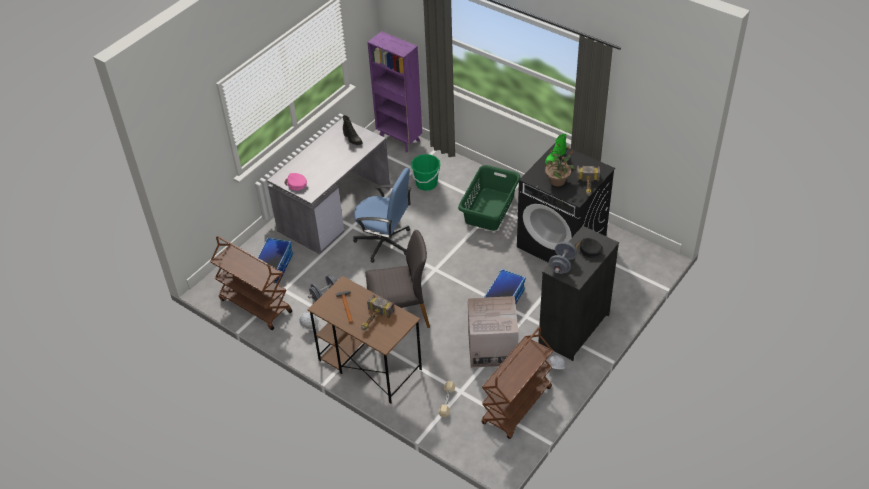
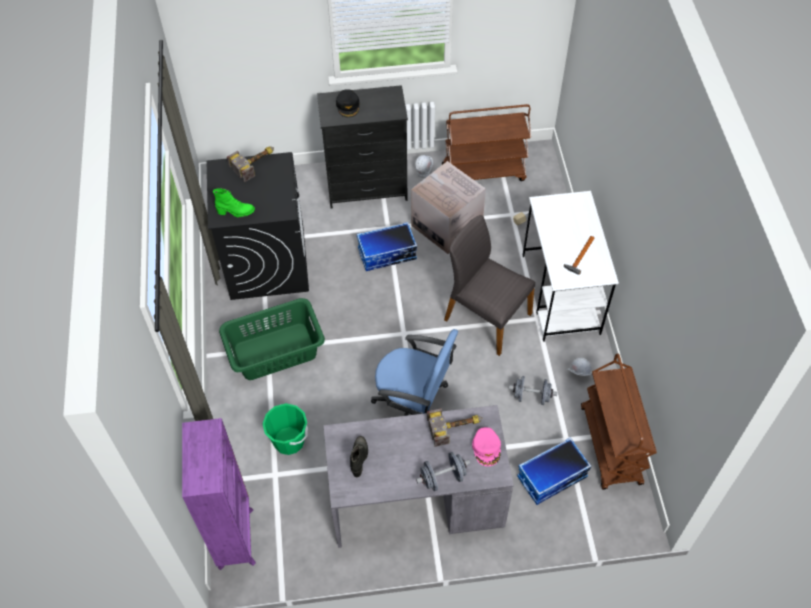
camera: 135 degrees left, 10 degrees up
brown desk [307,276,422,403] -> white desk [523,191,619,342]
blue office chair [353,168,411,263] -> blue office chair turned 135 degrees clockwise [371,329,458,416]
hammer [361,294,395,330] -> hammer moved to [427,408,482,447]
potted plant [545,143,575,186] -> none
grey dumbbell [549,241,577,274] -> grey dumbbell moved to [416,452,471,491]

